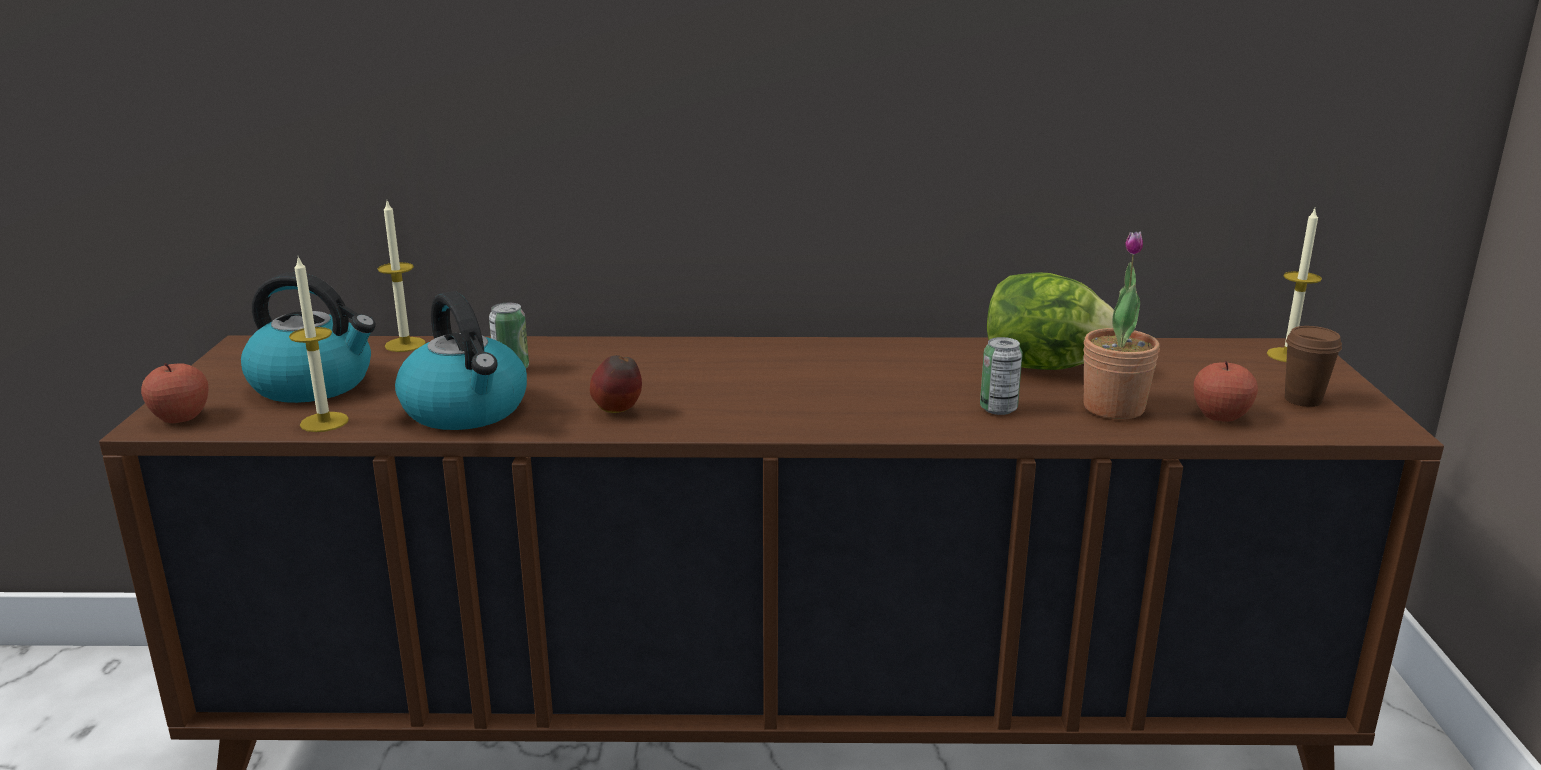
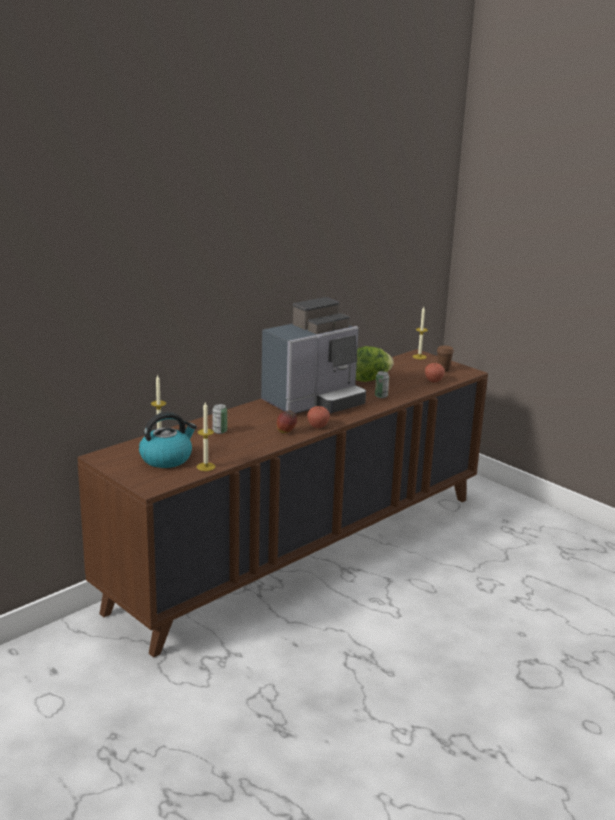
camera: 45 degrees left, 0 degrees up
apple [141,363,208,423] -> apple moved to [307,406,330,428]
kettle [395,291,527,430] -> none
potted plant [1083,231,1160,419] -> none
none -> coffee machine [261,297,366,414]

